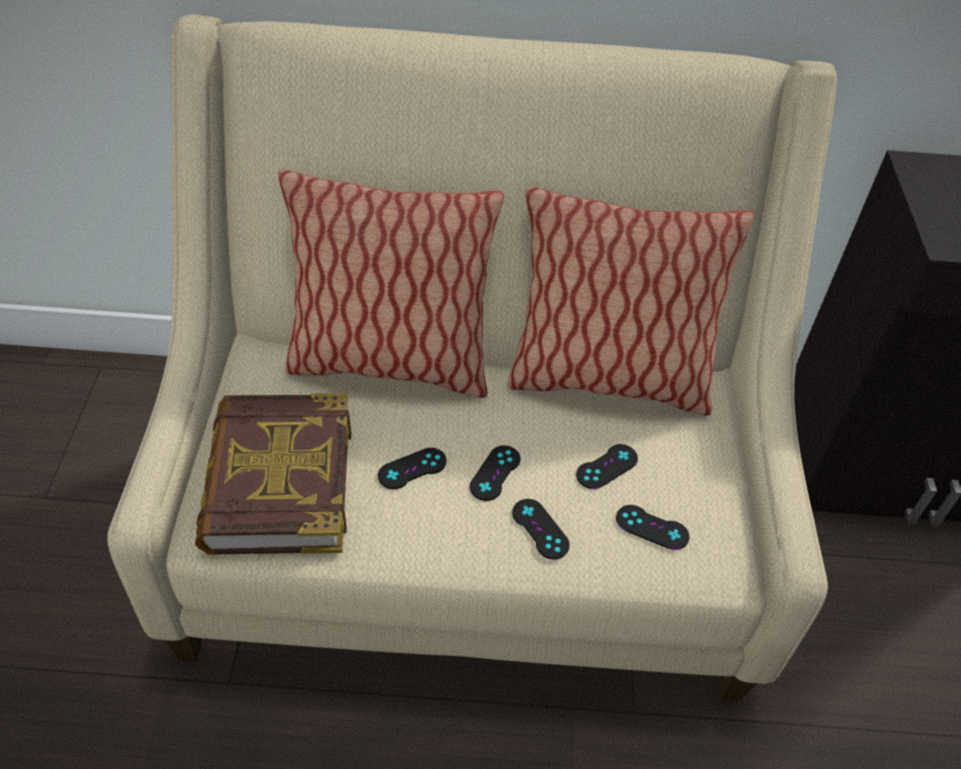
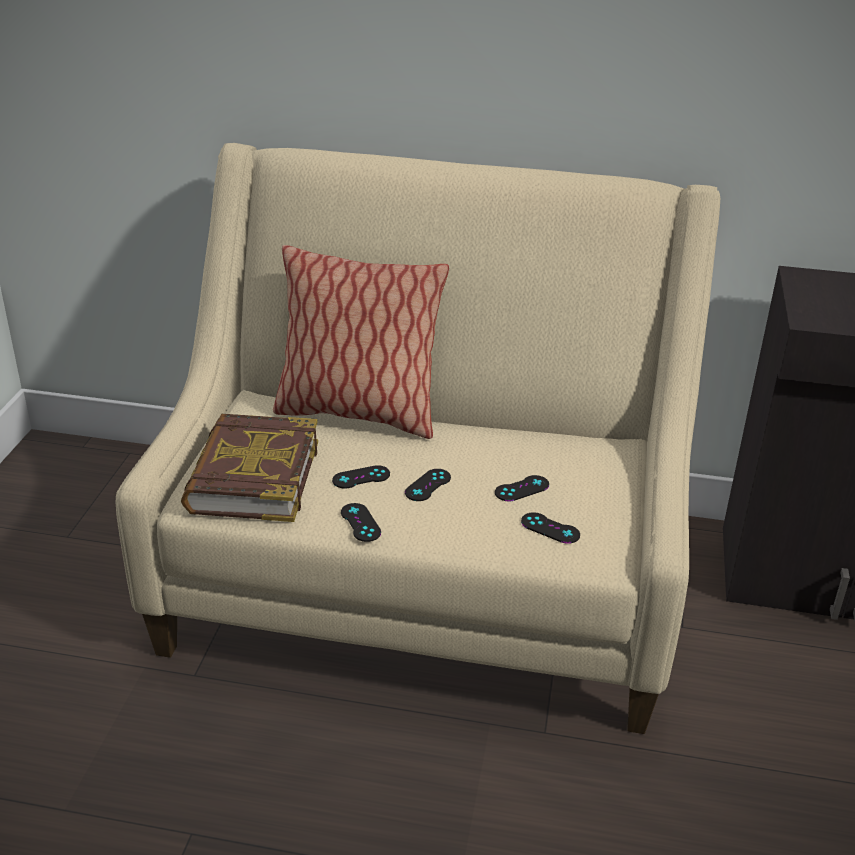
camera: 10 degrees right, 15 degrees down
pillow [507,186,754,416] -> none
black game controller [512,499,570,559] -> black game controller moved to [341,503,381,542]

